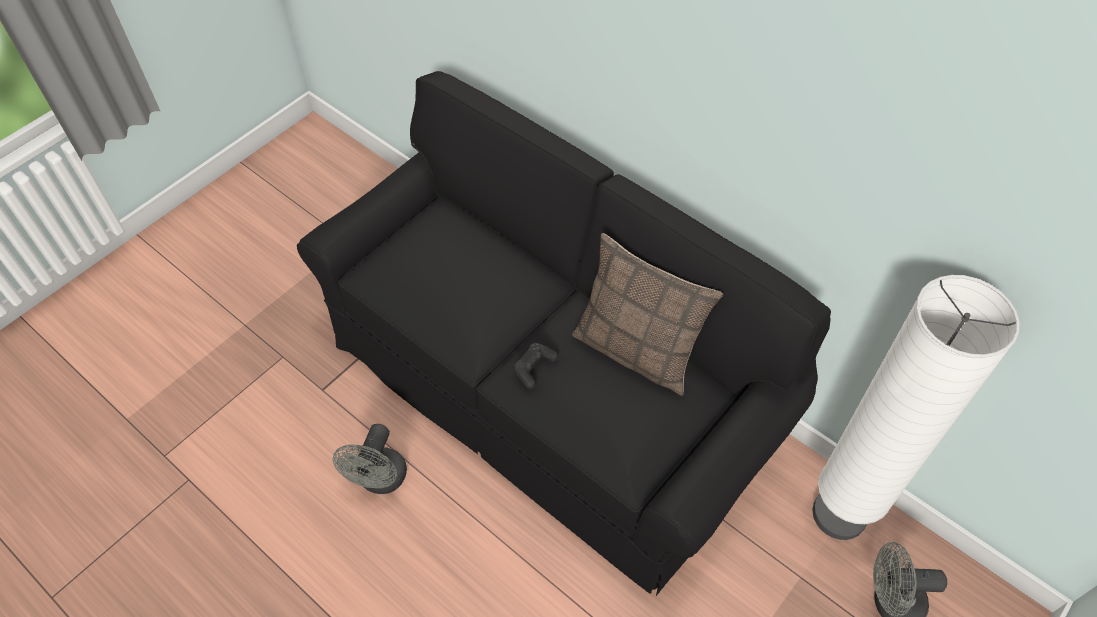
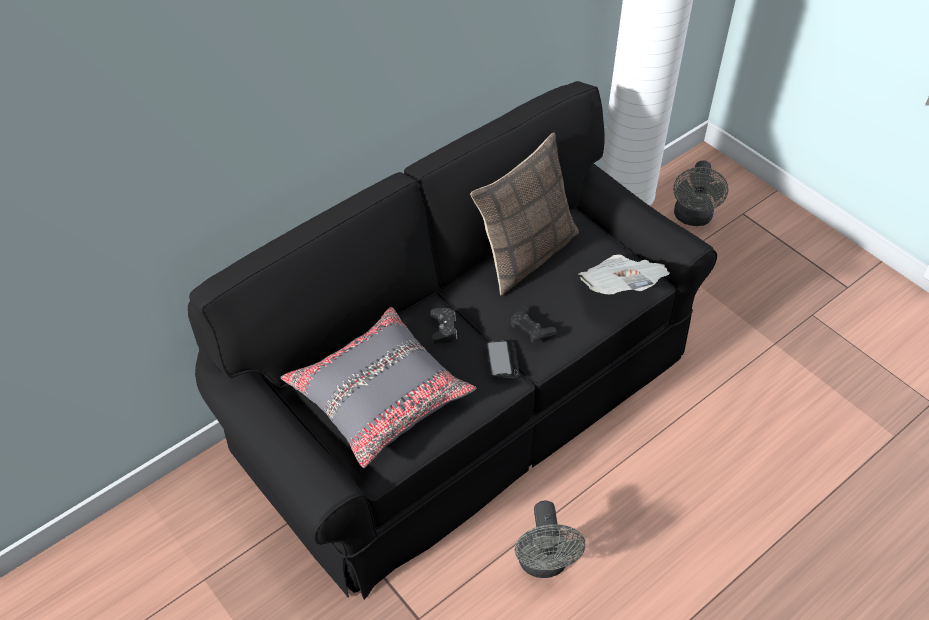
camera: 80 degrees left, 5 degrees down
grey fan [332,424,407,494] -> grey fan turned 60 degrees clockwise [515,501,586,578]
none -> grey pillow [280,307,477,468]
none -> black game controller [431,308,458,344]
none -> phone [487,341,520,379]
none -> newspaper [578,254,670,294]

